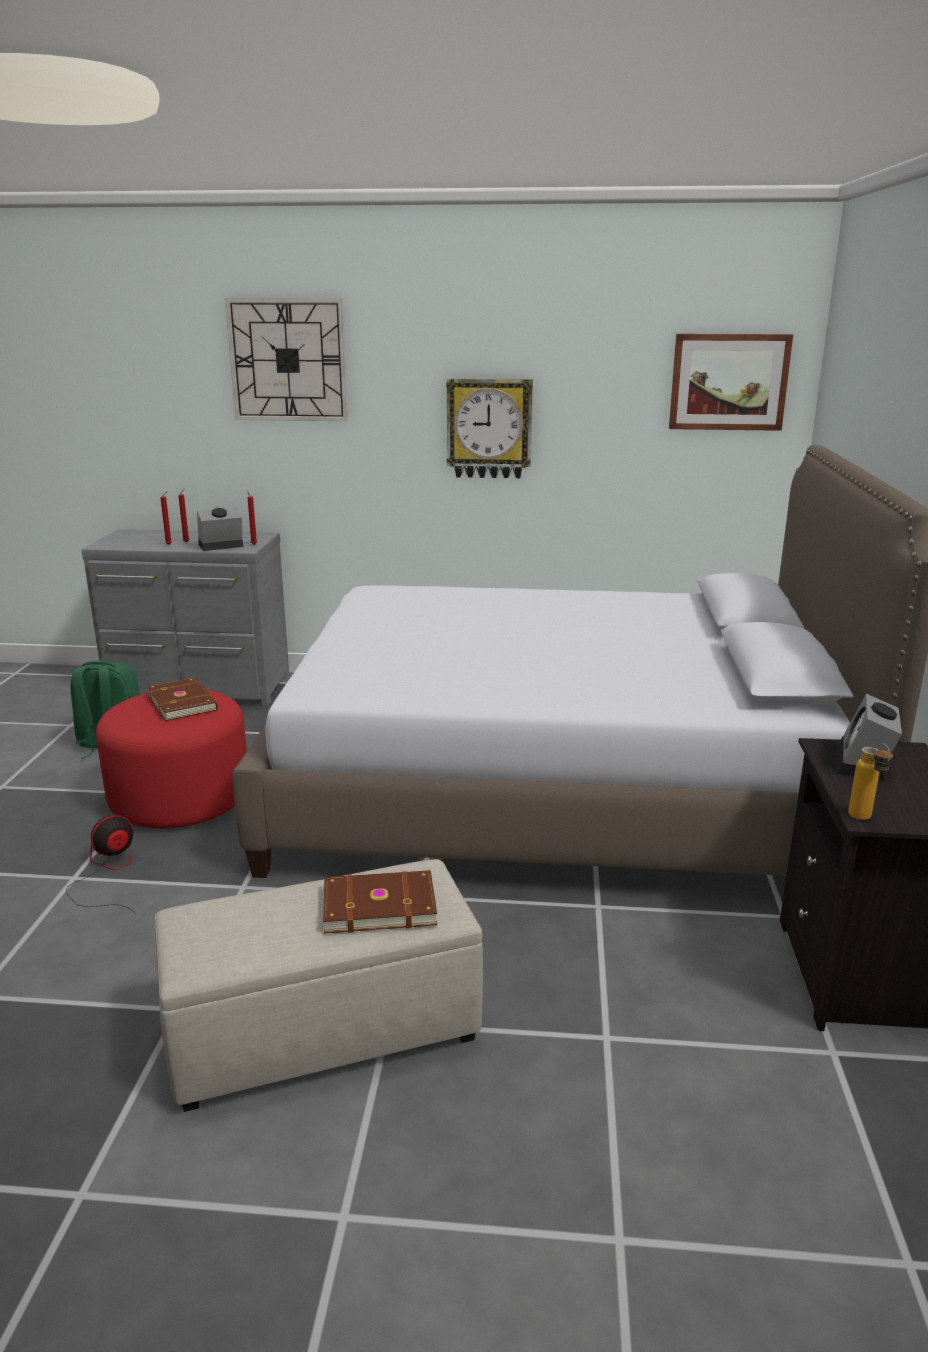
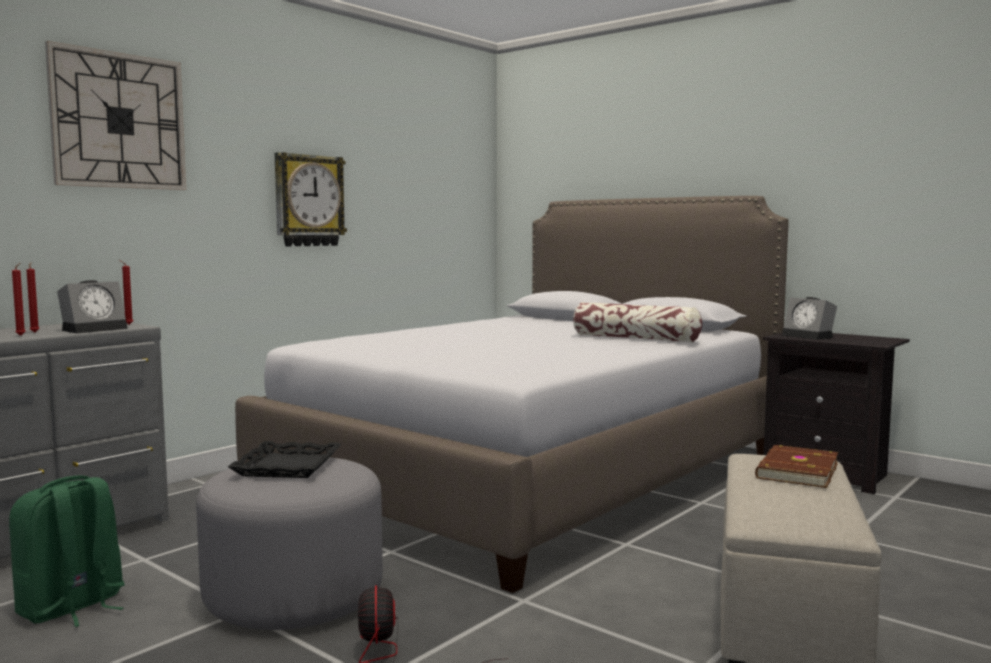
camera: 55 degrees left, 15 degrees down
red ottoman [96,690,247,829] -> grey ottoman [196,457,383,630]
brown book [147,678,218,721] -> black tray [228,441,341,478]
alarm clock [197,507,244,551] -> alarm clock turned 150 degrees counterclockwise [57,280,128,333]
picture [669,334,793,431] -> none
bottle [848,744,893,820] -> none
none -> pillow [573,302,702,342]

